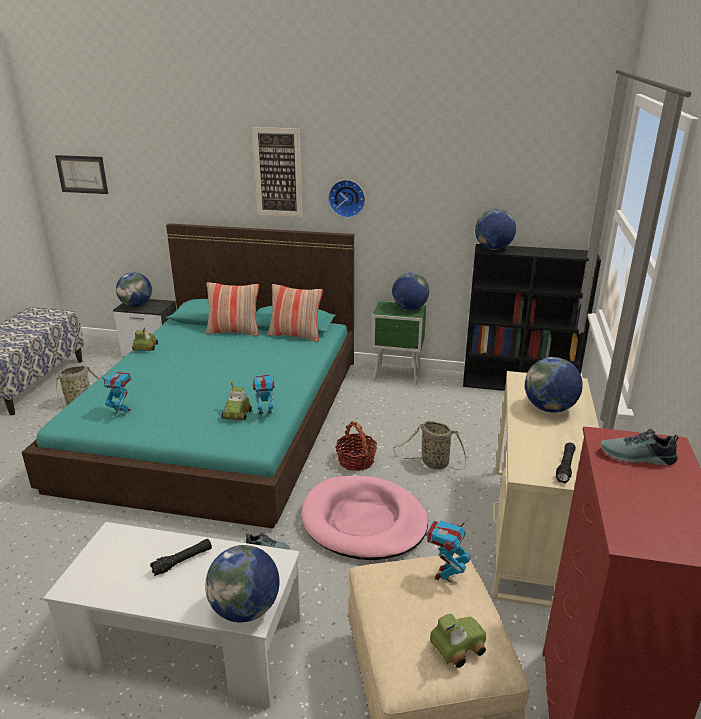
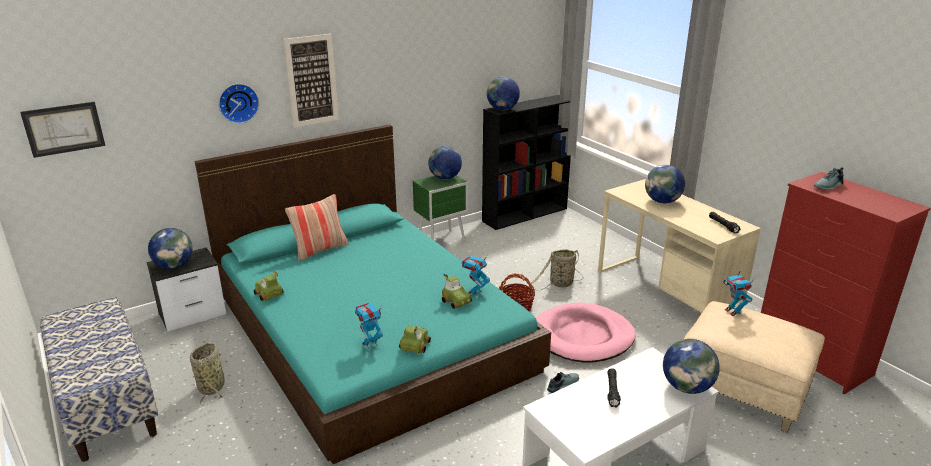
camera: 45 degrees left, 0 degrees up
pillow [268,284,323,342] -> none
wall clock [328,180,365,218] -> wall clock moved to [219,84,259,124]
toy car [430,614,486,668] -> toy car moved to [399,326,431,353]

